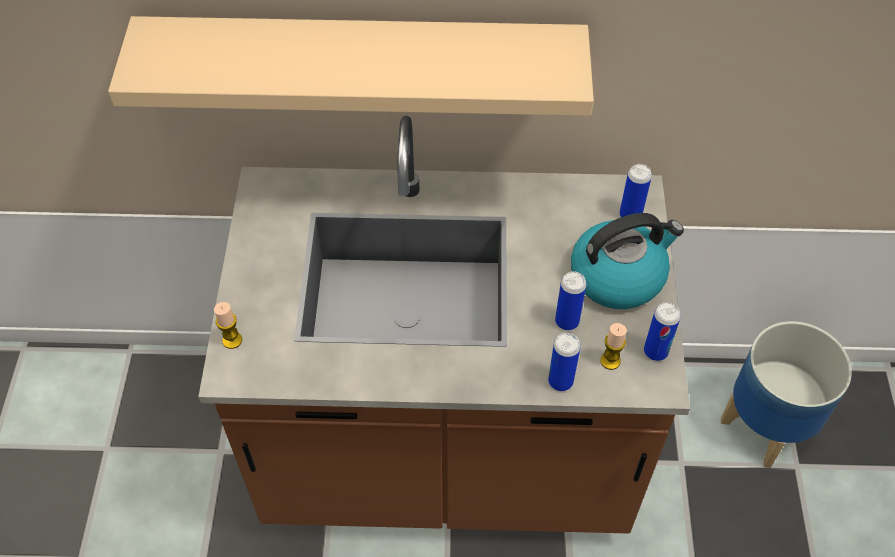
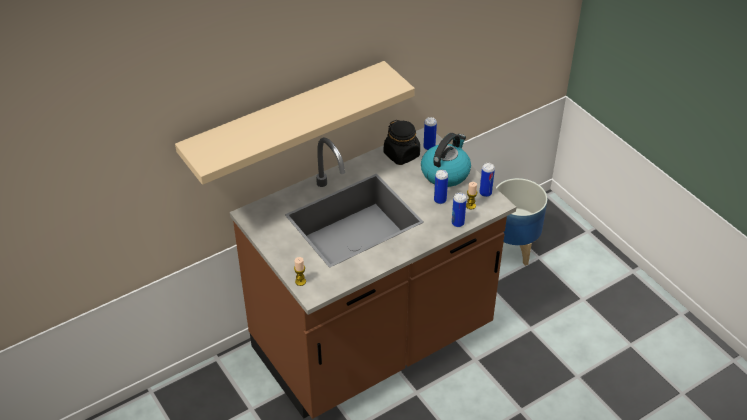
camera: 35 degrees left, 10 degrees down
none -> black jar [384,120,420,165]

